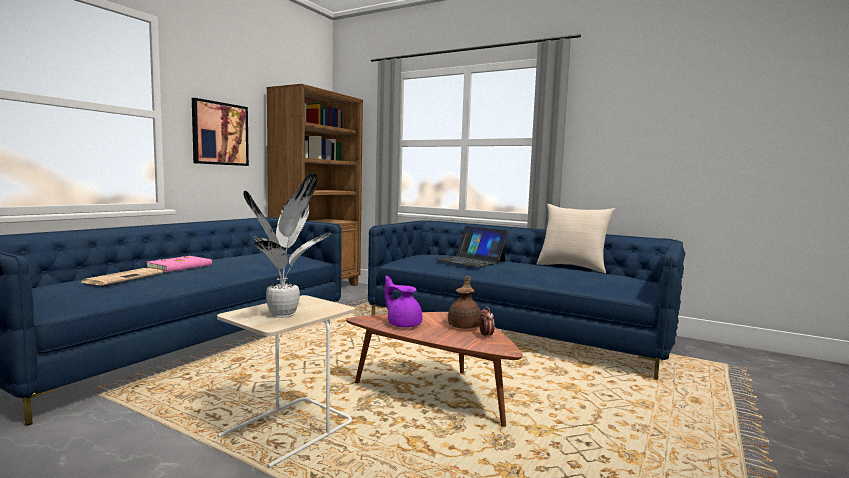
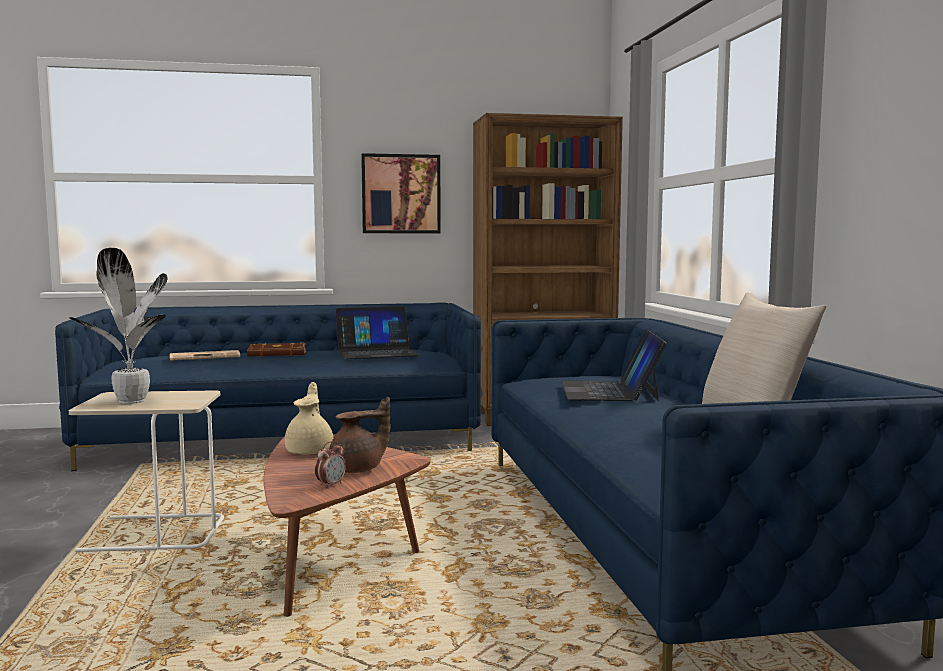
camera: 50 degrees right, 0 degrees up
pink book [146,256,212,272] -> brown book [247,343,306,357]
purple teapot [385,276,422,328] -> beige teapot [285,382,333,455]
none -> laptop [335,306,419,359]

